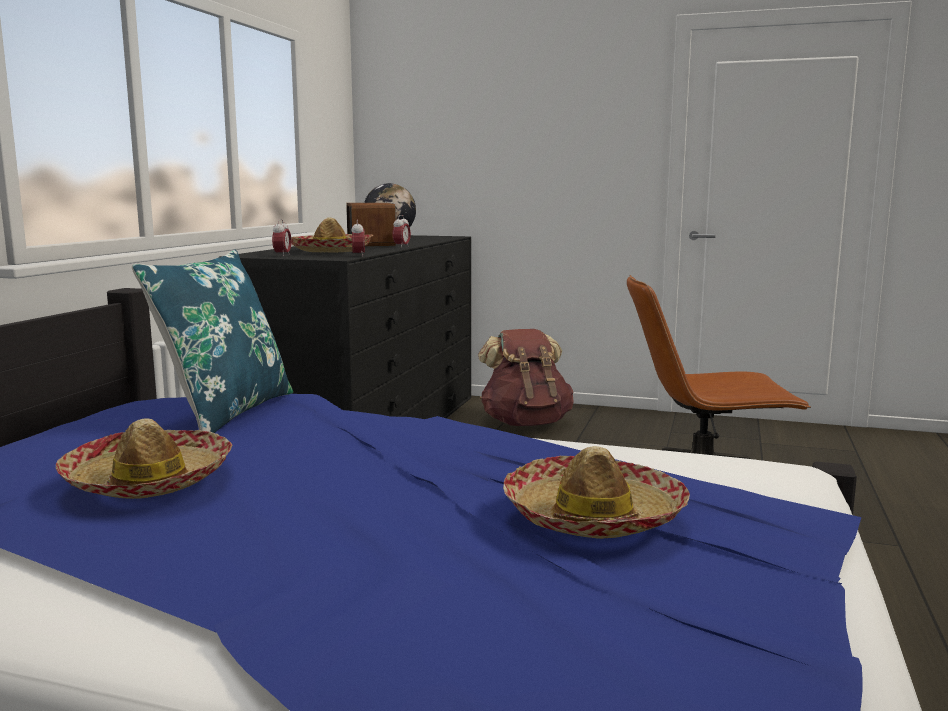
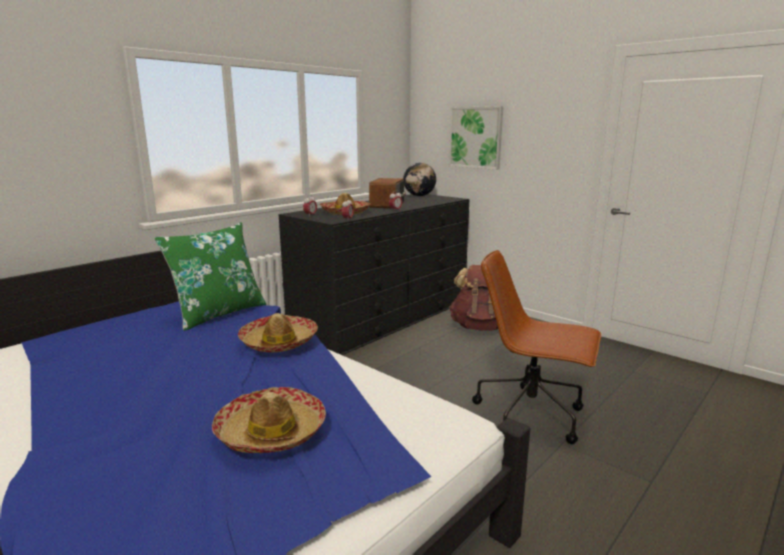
camera: 25 degrees right, 5 degrees up
hat [56,418,232,499] -> hat moved to [238,313,318,352]
blue pillow [132,250,293,433] -> green pillow [154,222,266,331]
none -> picture [449,106,503,170]

